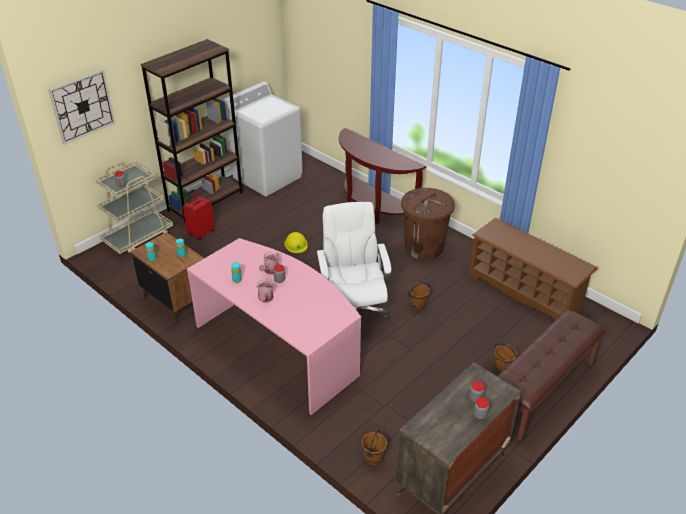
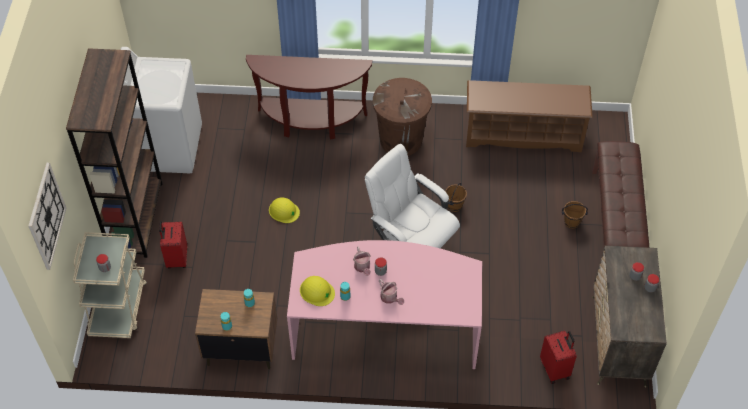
camera: 40 degrees left, 15 degrees up
brown bucket [362,430,387,465] -> red suitcase [540,331,577,384]
none -> yellow hard hat [300,276,335,306]

